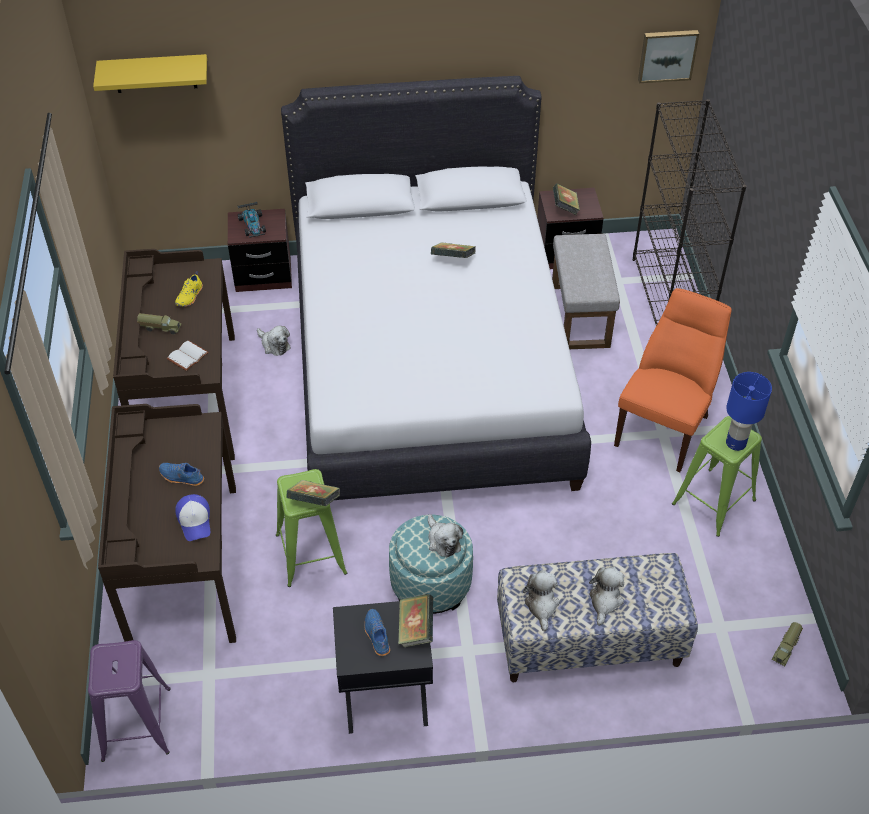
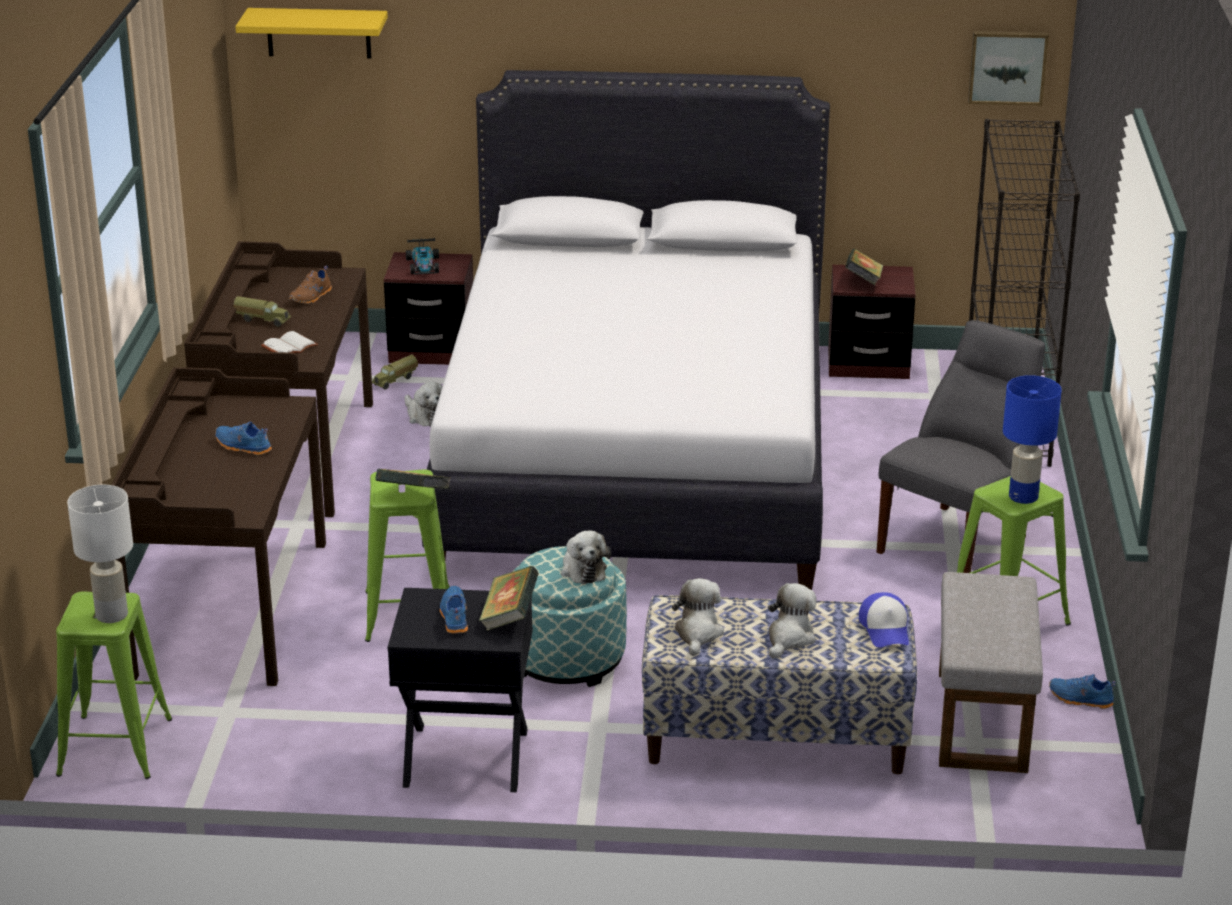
camera: 10 degrees right, 20 degrees down
purple stool [88,640,171,762] -> green stool [56,591,172,779]
yellow shoe [175,271,203,307] -> brown shoe [289,266,332,304]
cap [175,494,210,541] -> cap moved to [859,592,909,647]
book [431,242,476,258] -> none
grey ottoman [552,234,620,349] -> grey ottoman moved to [939,572,1043,773]
orange chair [614,288,732,472] -> grey chair [877,320,1045,573]
toy truck [772,622,803,666] -> toy truck moved to [372,355,418,390]
none -> white table lamp [67,485,133,623]
none -> blue shoe [1049,674,1115,709]

